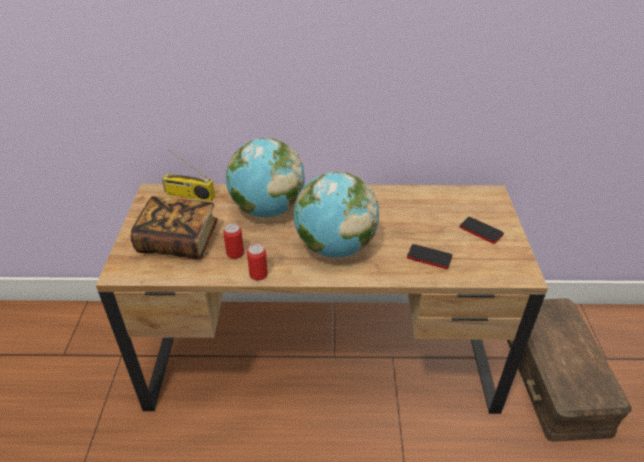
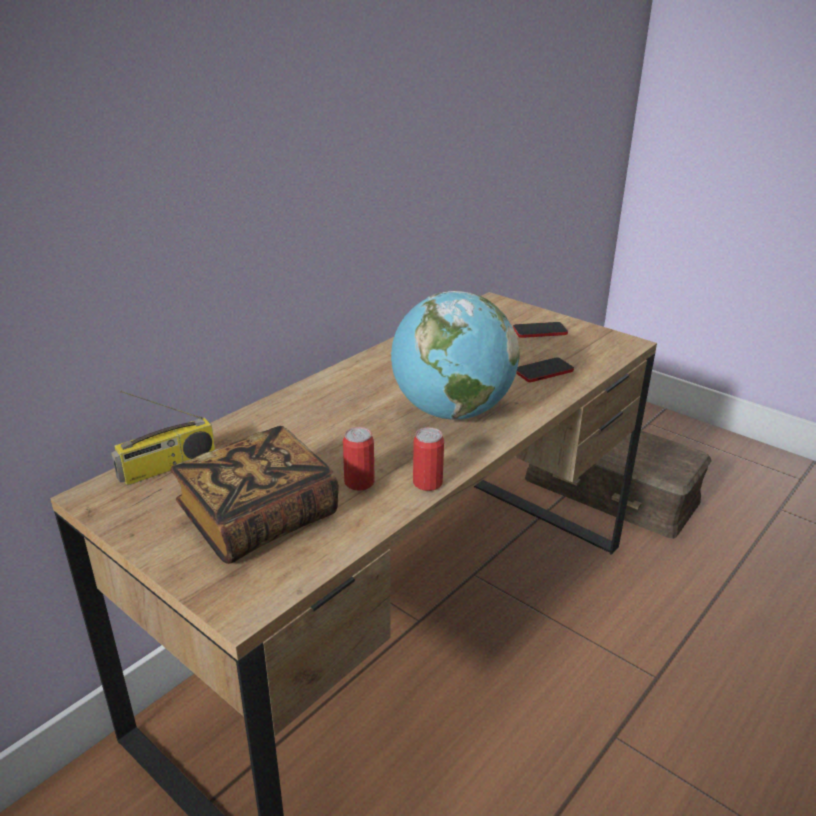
camera: 50 degrees left, 10 degrees down
globe [226,138,305,217] -> none

